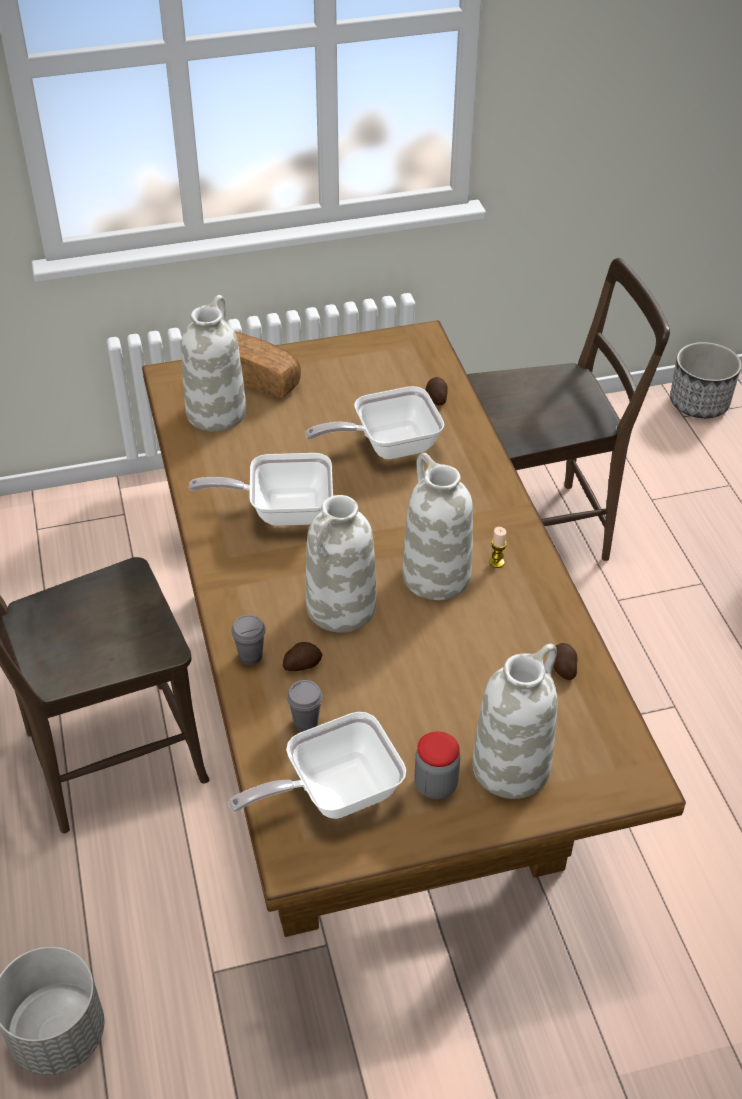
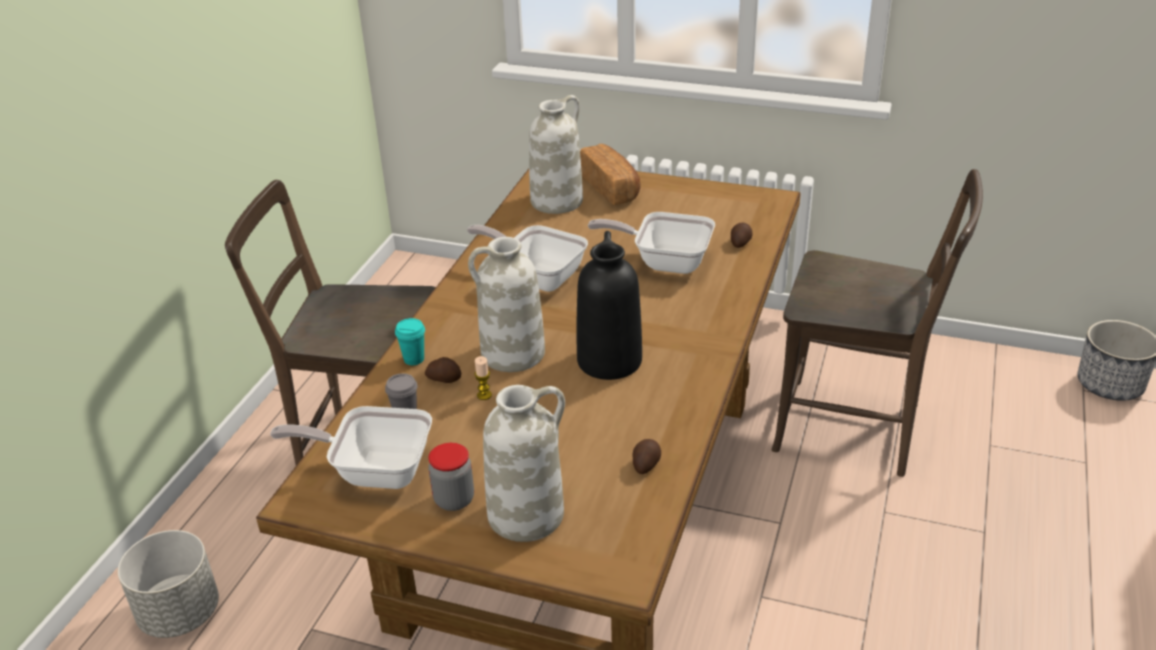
camera: 35 degrees right, 10 degrees down
grey cup [231,615,266,665] -> turquoise cup [395,318,425,365]
white vase [403,453,473,600] -> black vase [576,231,642,380]
candle [489,527,507,568] -> candle moved to [475,356,492,400]

